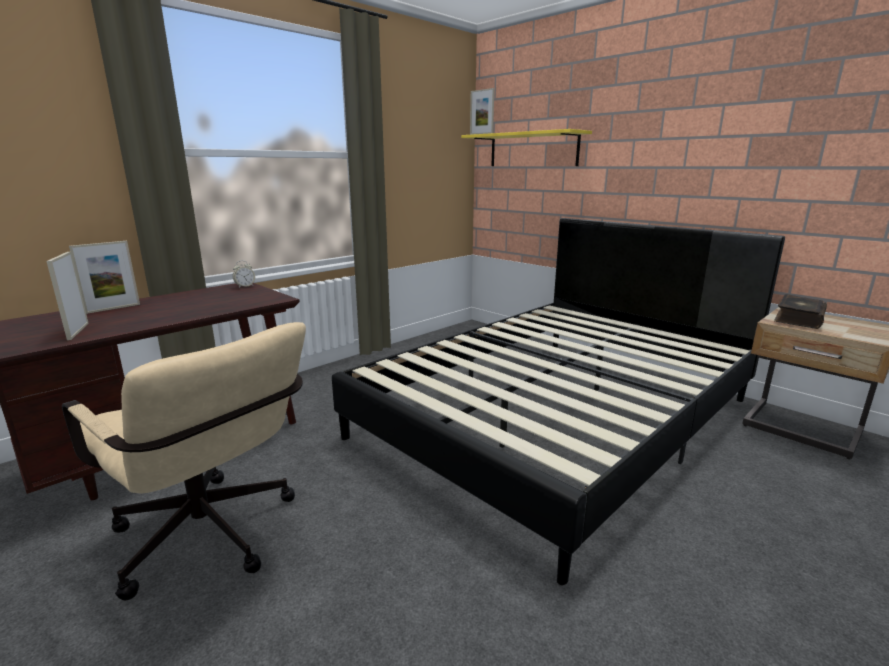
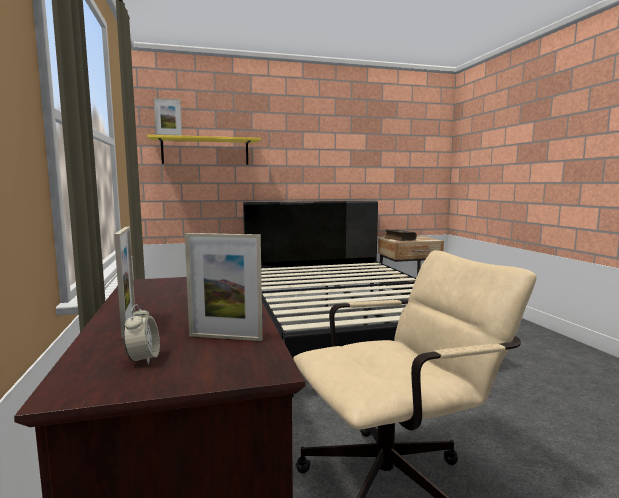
camera: 60 degrees left, 10 degrees down
alarm clock [233,261,255,288] -> alarm clock moved to [123,305,160,365]

